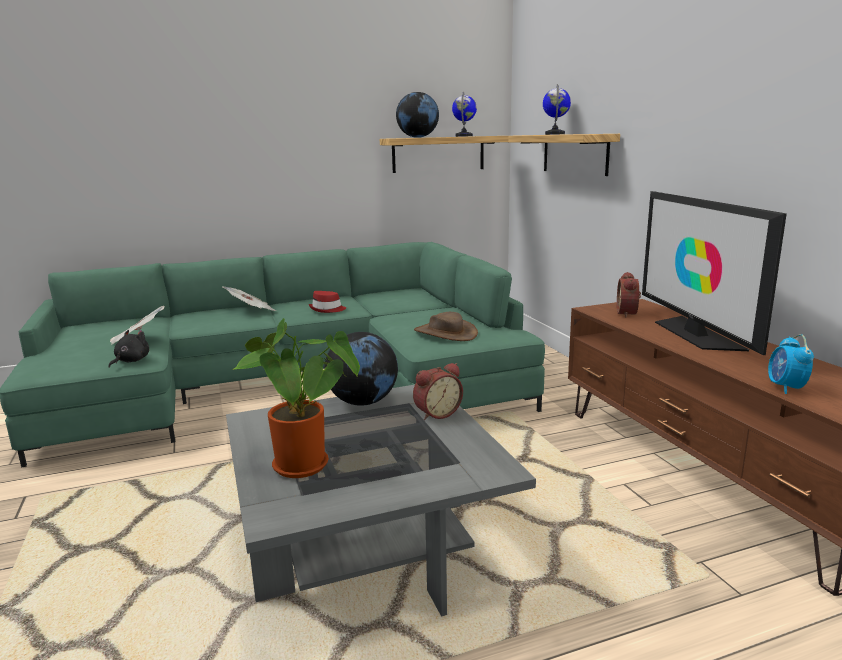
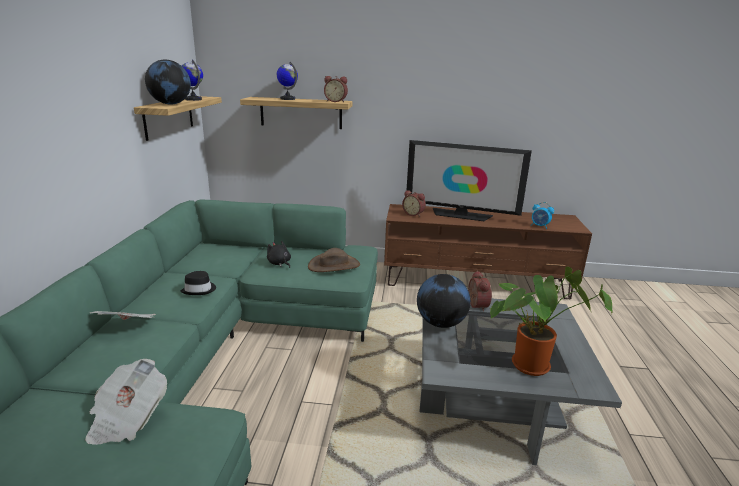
camera: 65 degrees left, 5 degrees up
black plush toy [109,330,149,368] -> black plush toy moved to [267,241,291,268]
red hat [309,291,346,313] -> black hat [180,271,216,295]
none -> alarm clock [324,76,348,102]

